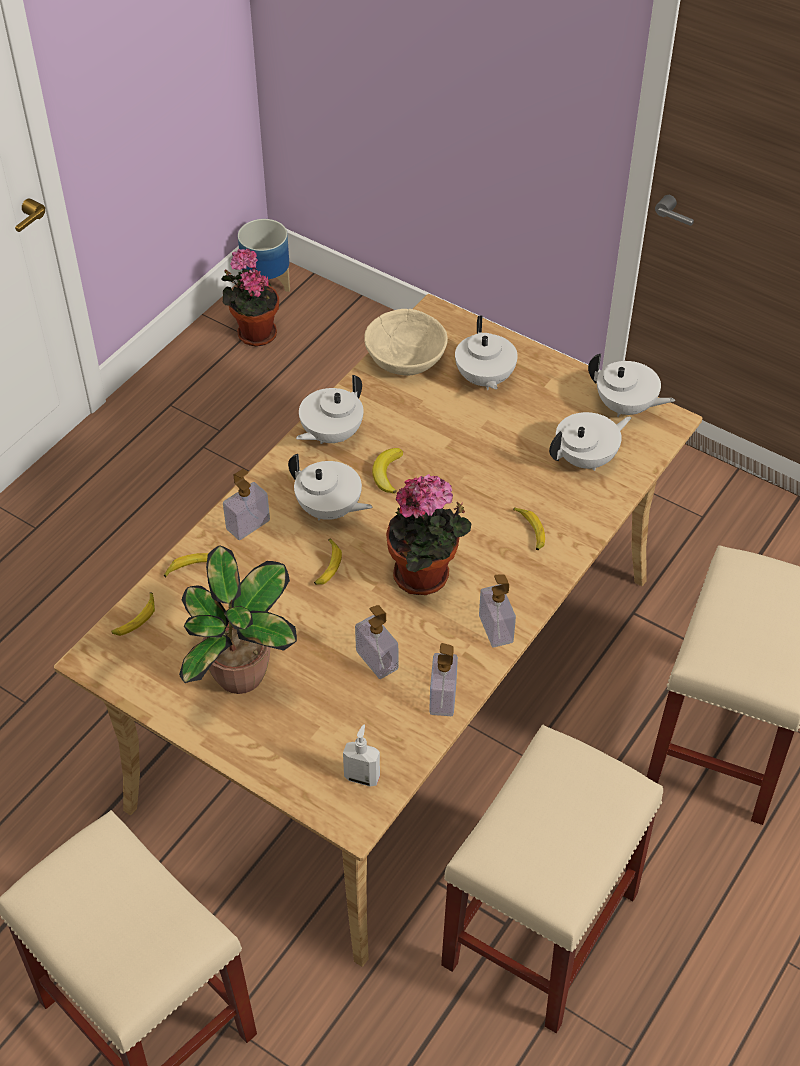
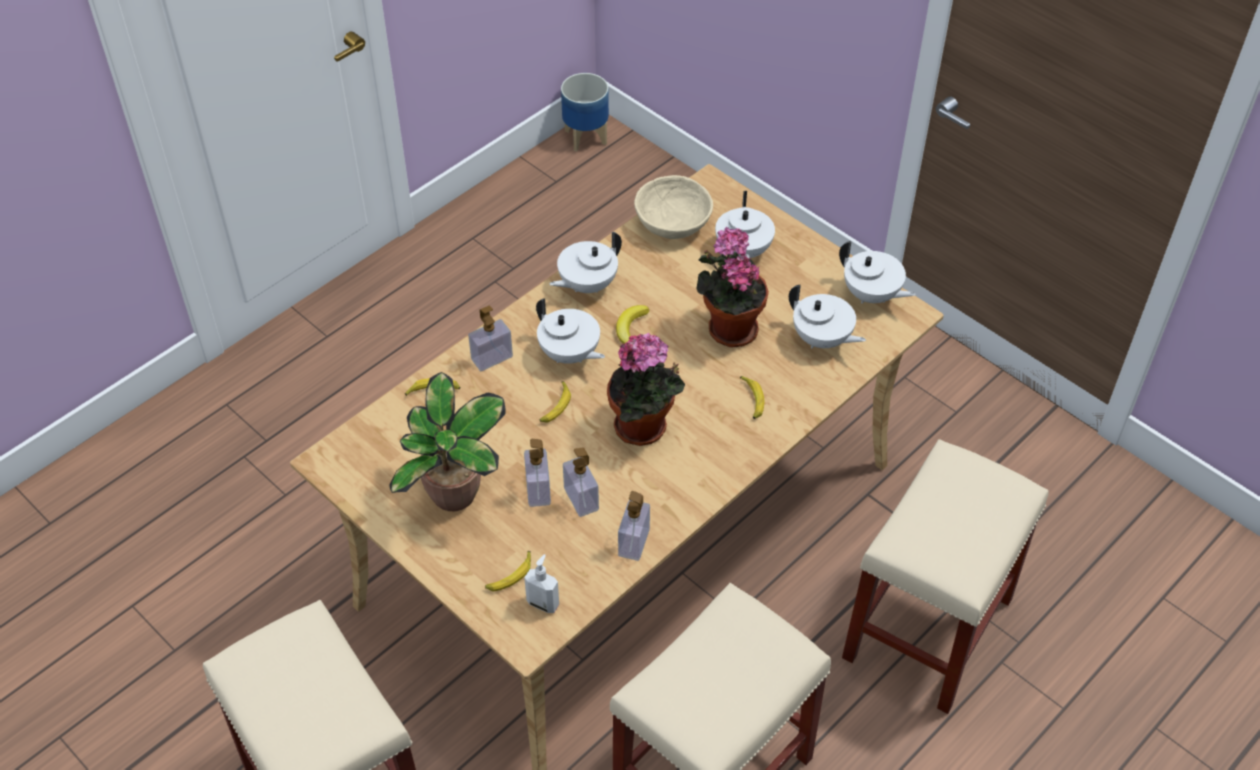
camera: 10 degrees right, 0 degrees up
banana [111,592,155,636] -> banana moved to [485,551,531,591]
potted plant [221,249,279,346] -> potted plant moved to [696,227,769,347]
soap dispenser [479,574,516,647] -> soap dispenser moved to [524,439,551,507]
white teapot [549,412,631,471] -> white teapot turned 60 degrees clockwise [789,285,866,348]

